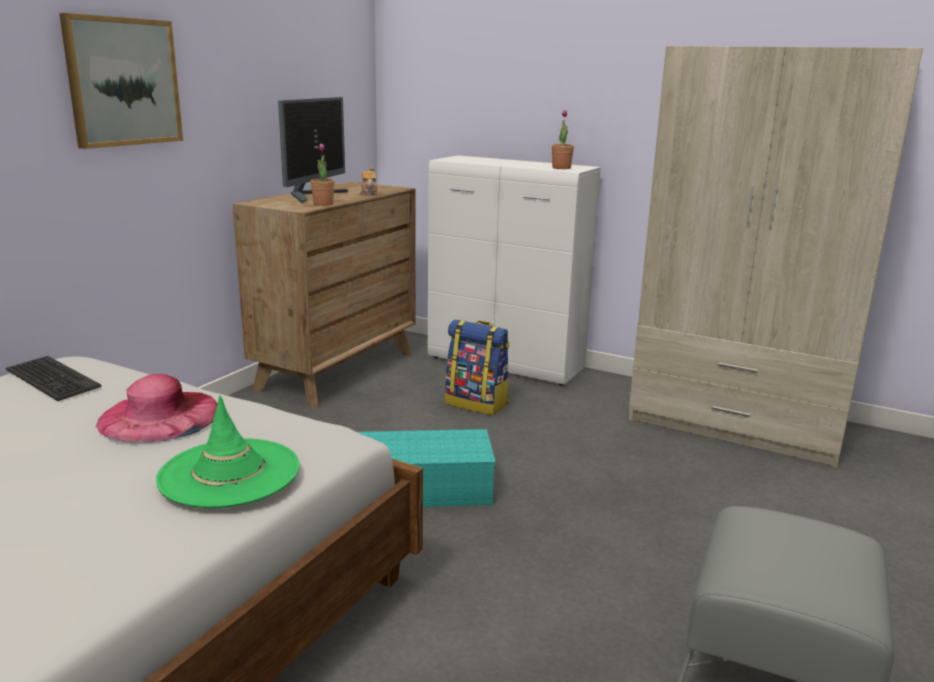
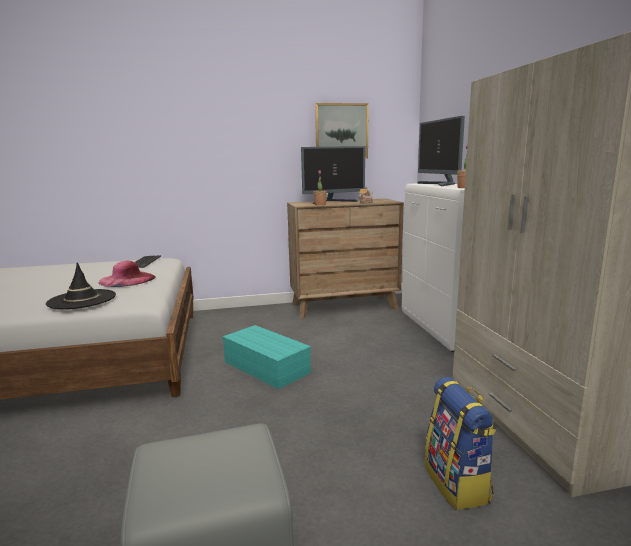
camera: 50 degrees right, 5 degrees down
picture [59,13,183,149] -> picture moved to [315,103,369,159]
green hat [156,395,299,508] -> black hat [46,262,116,309]
backpack [445,320,510,415] -> backpack moved to [424,377,496,510]
none -> monitor [418,116,465,187]

